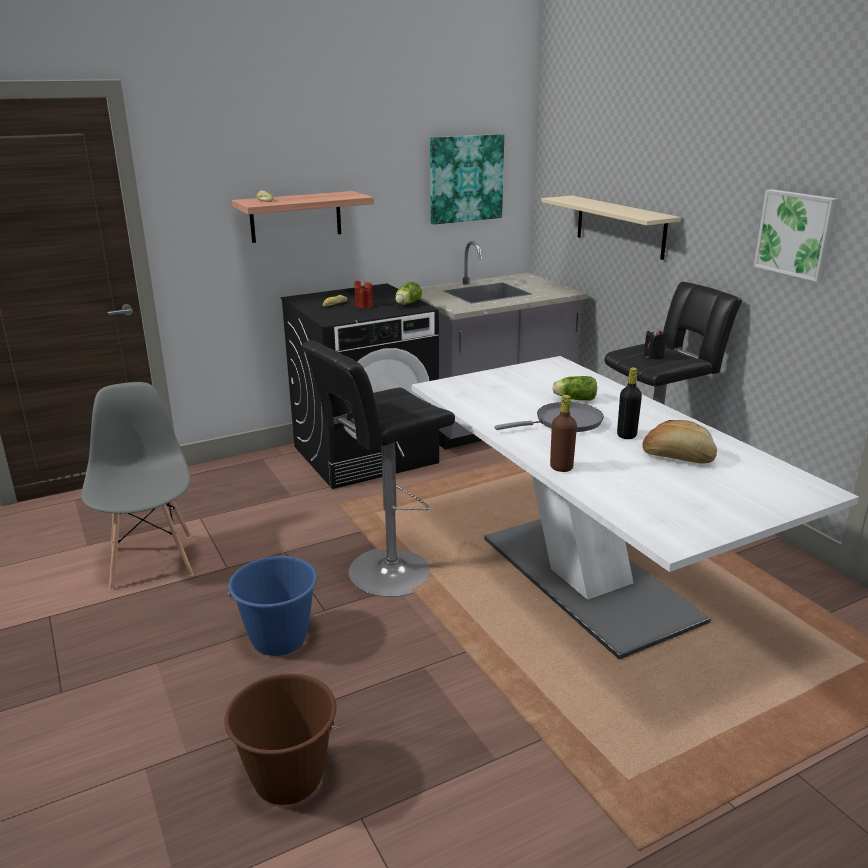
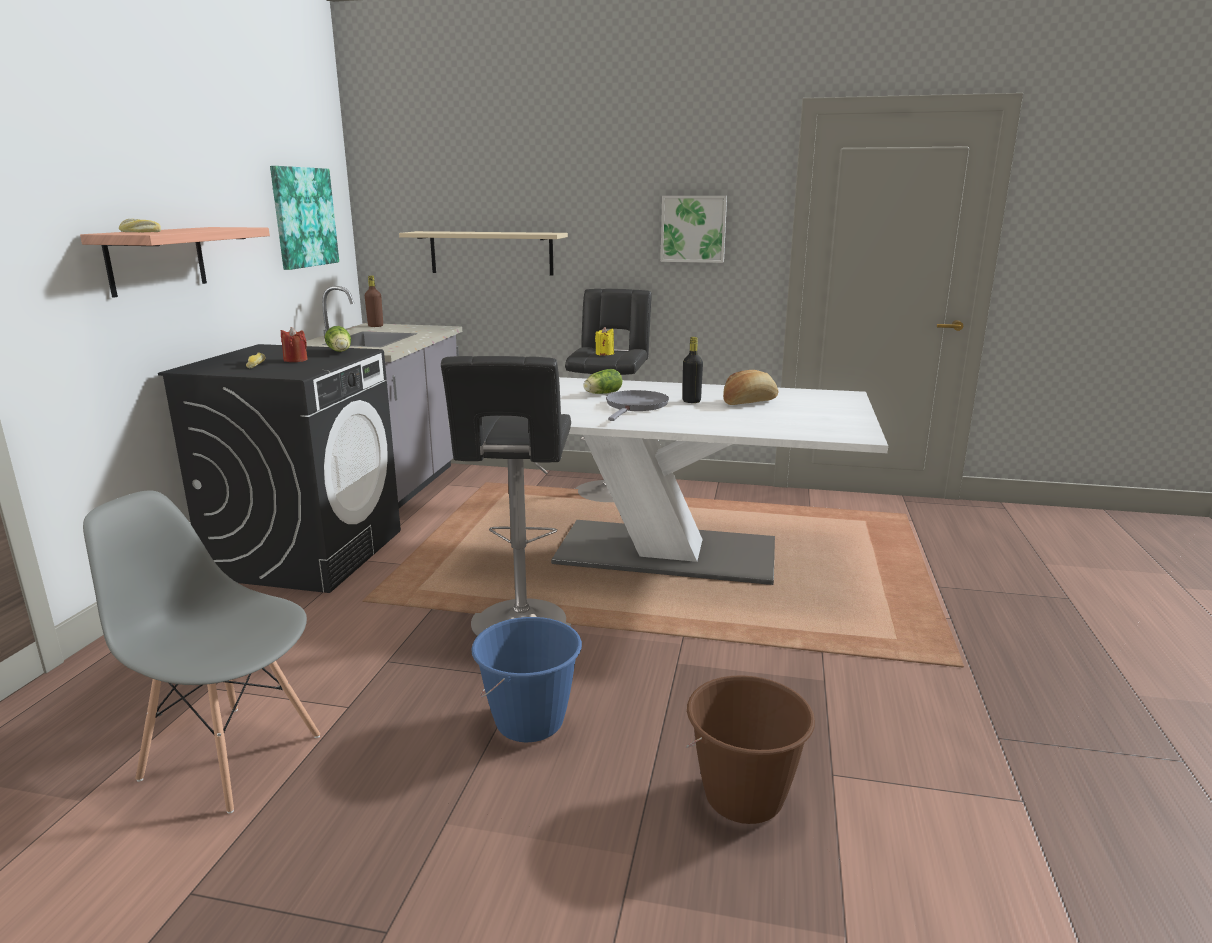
camera: 50 degrees left, 5 degrees down
brown bottle [550,395,577,472] -> brown bottle moved to [365,276,383,327]
black candle [644,328,667,360] -> yellow candle [595,327,614,355]

